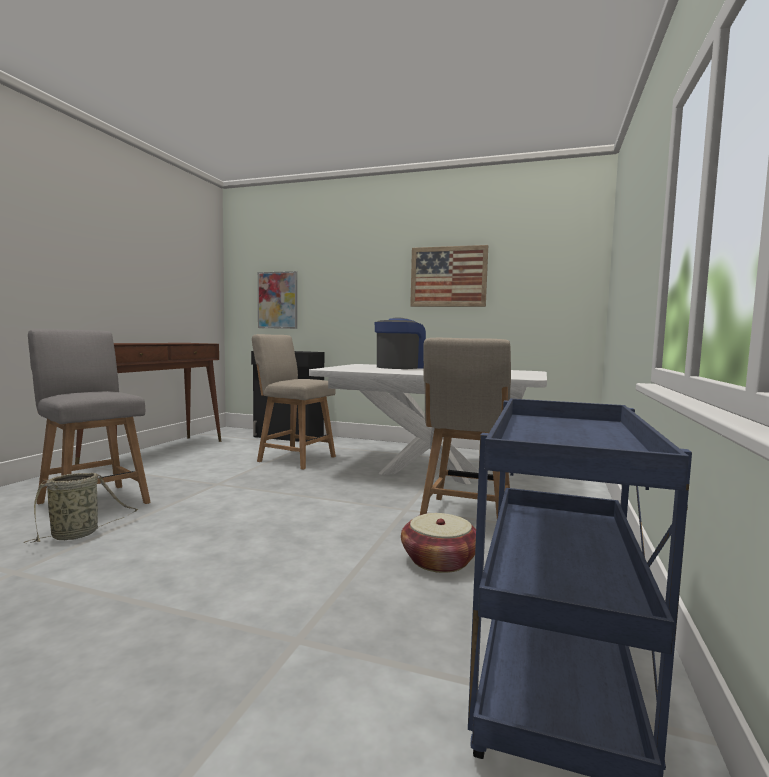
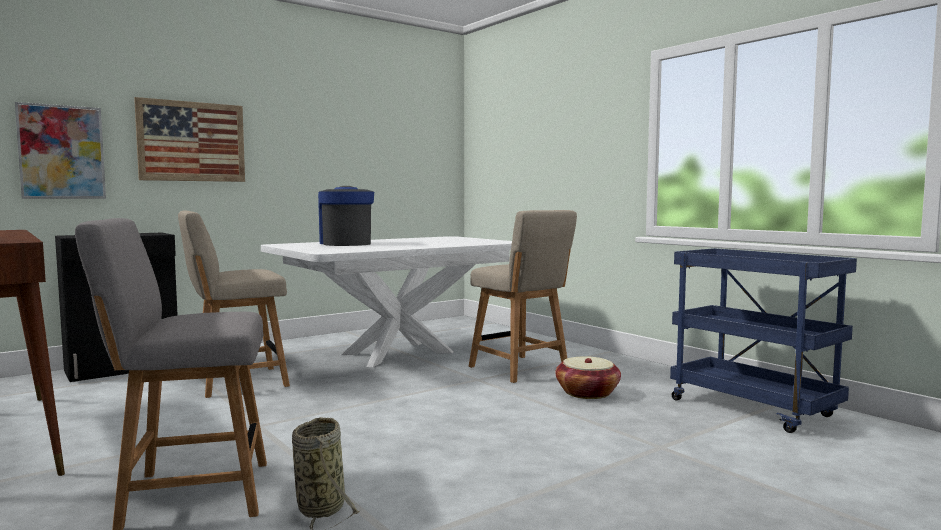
camera: 55 degrees left, 0 degrees up
picture [410,245,488,307] -> picture moved to [134,97,245,182]

